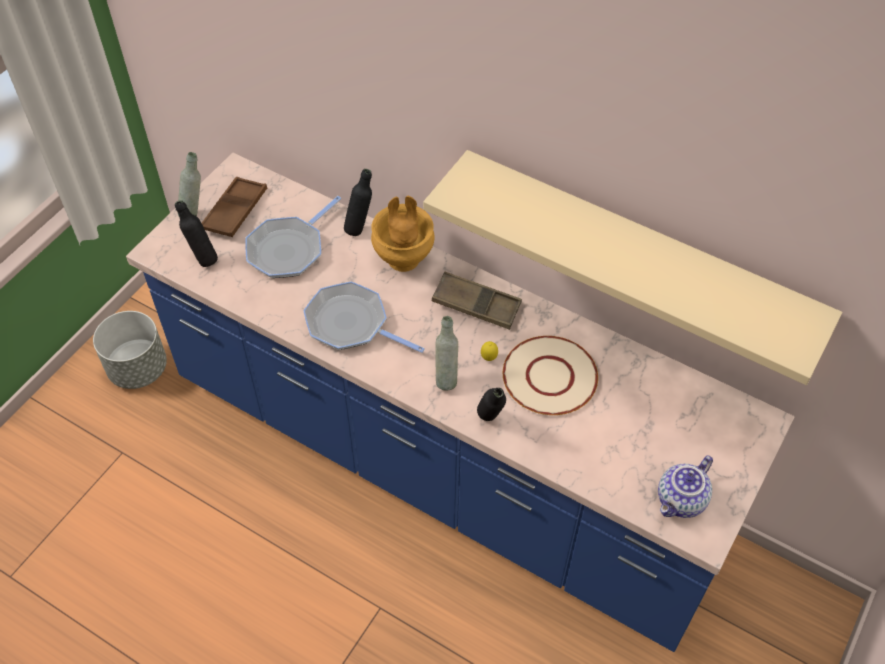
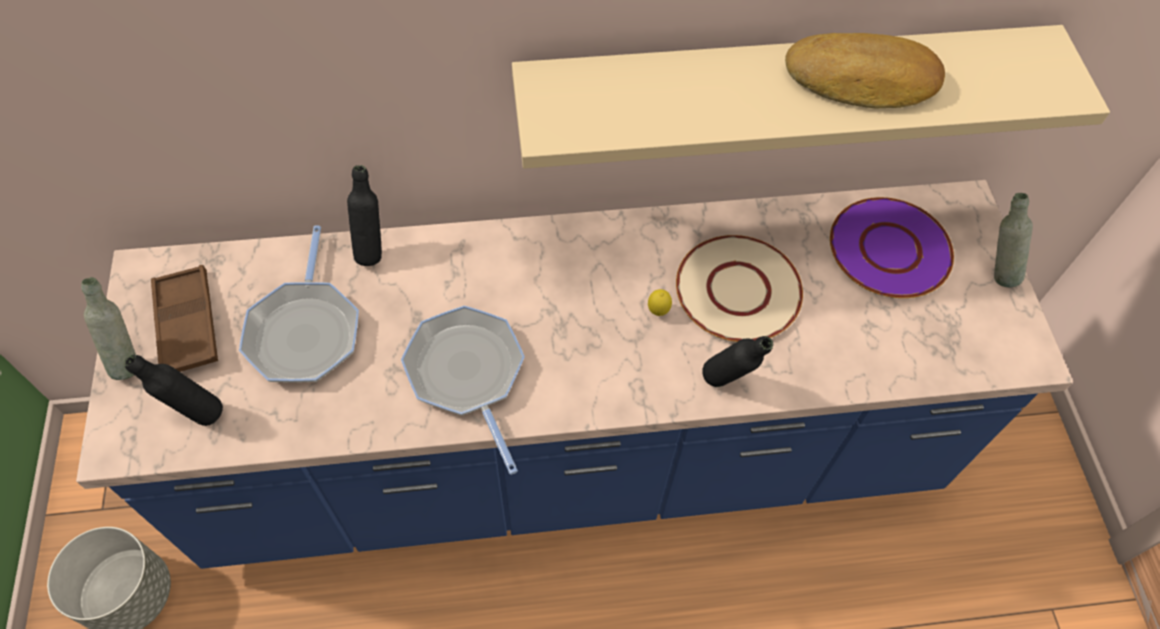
camera: 40 degrees left, 5 degrees up
frying pan [303,281,425,353] -> frying pan turned 75 degrees clockwise [401,305,525,475]
brown vase [371,196,435,272] -> none
brown tray [432,272,522,330] -> none
grey bottle [436,316,458,390] -> grey bottle moved to [994,193,1033,287]
teapot [658,455,713,518] -> none
none -> bread [785,33,945,108]
none -> purple plate [830,197,954,298]

